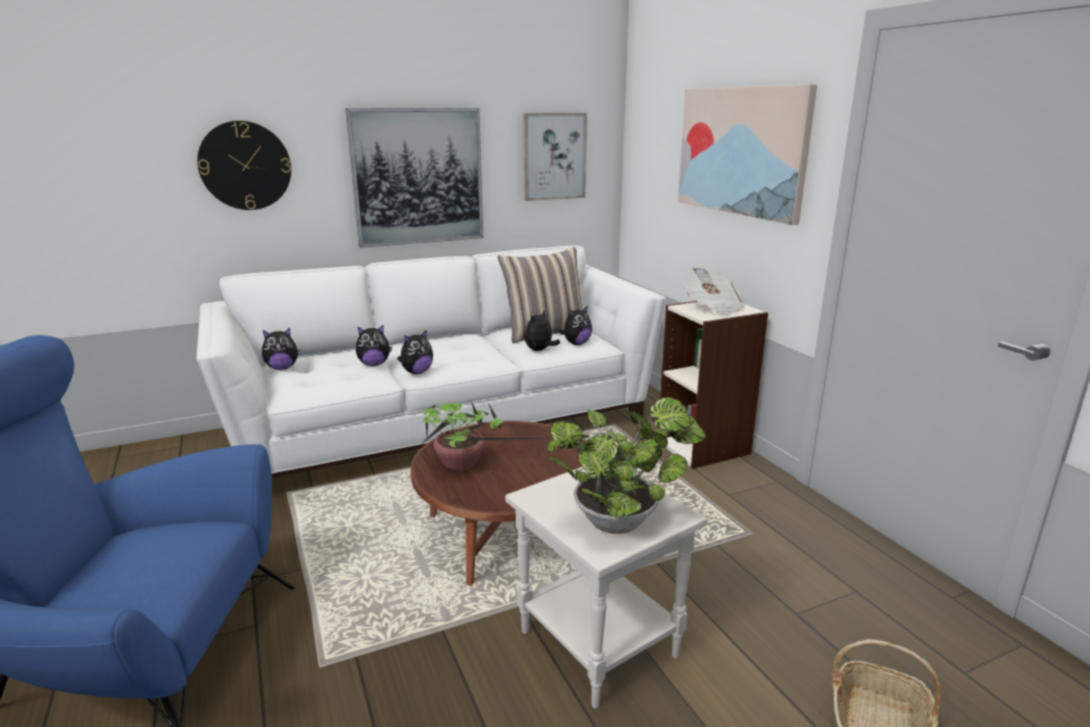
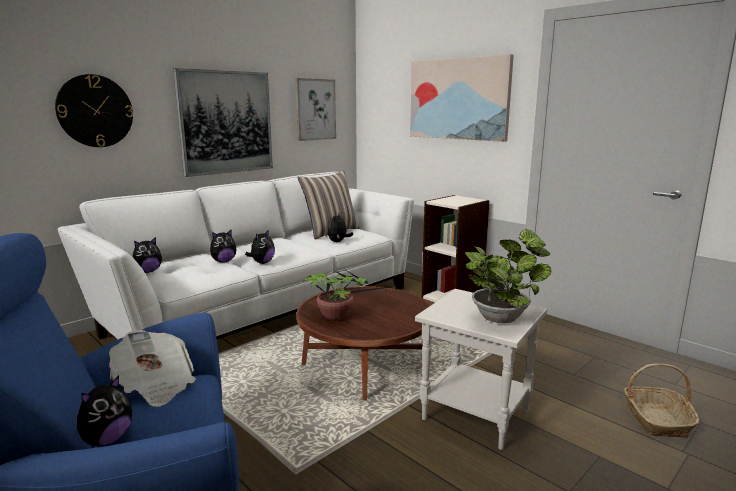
camera: 20 degrees left, 5 degrees down
plush toy [559,306,592,345] -> plush toy moved to [77,375,132,446]
newspaper [683,267,745,317] -> newspaper moved to [109,330,196,407]

